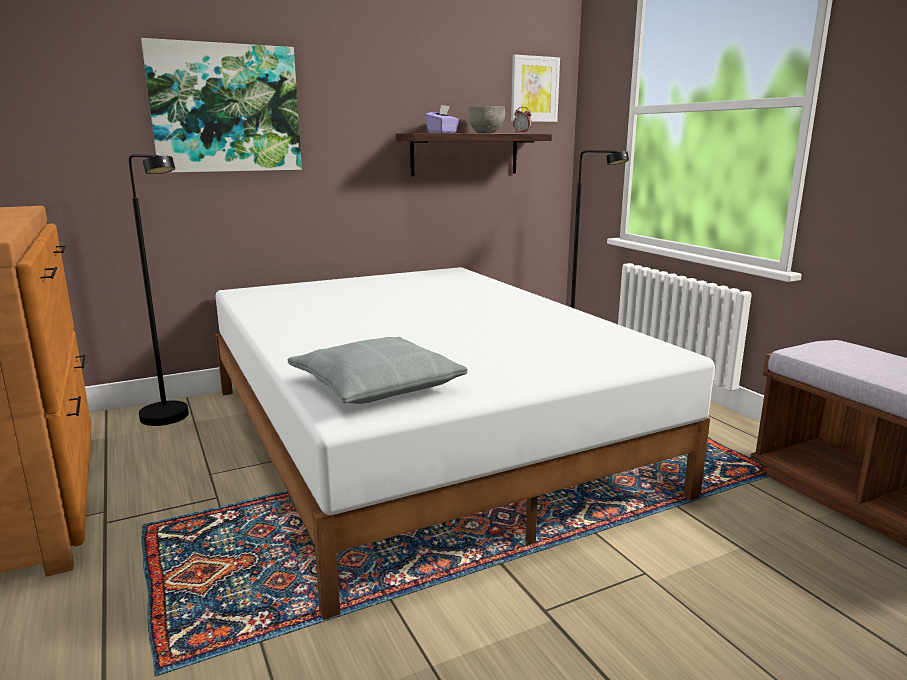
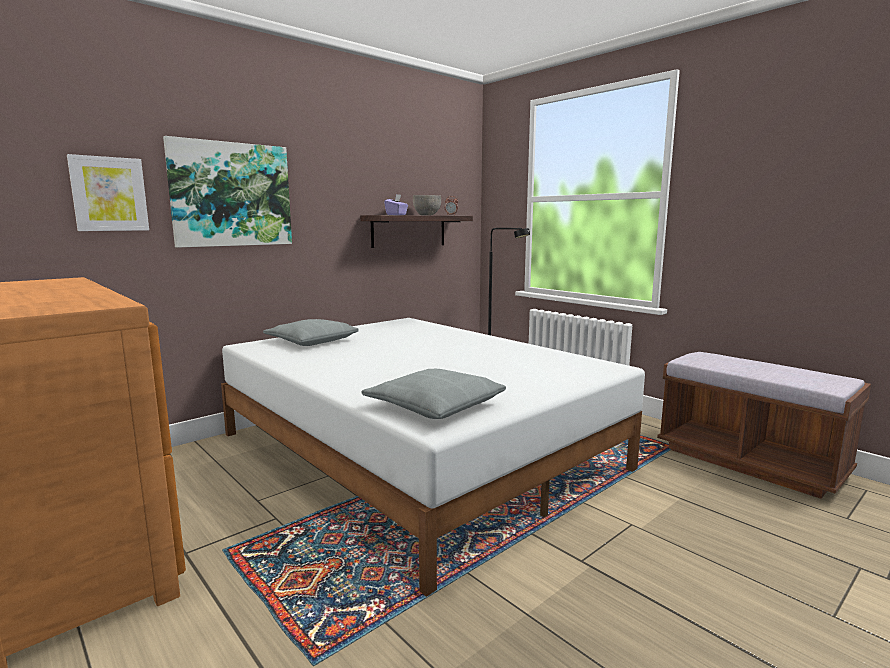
camera: 15 degrees left, 5 degrees down
black floor lamp [129,154,189,426] -> none
picture [511,55,560,122] -> picture moved to [67,154,149,231]
none -> grey pillow [263,319,359,346]

